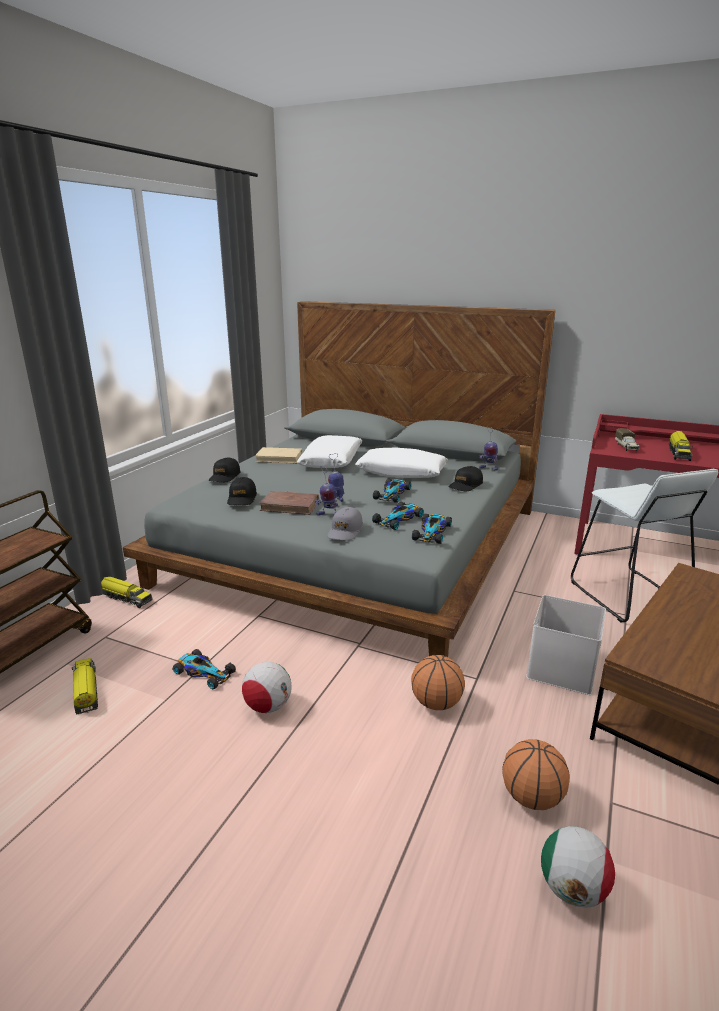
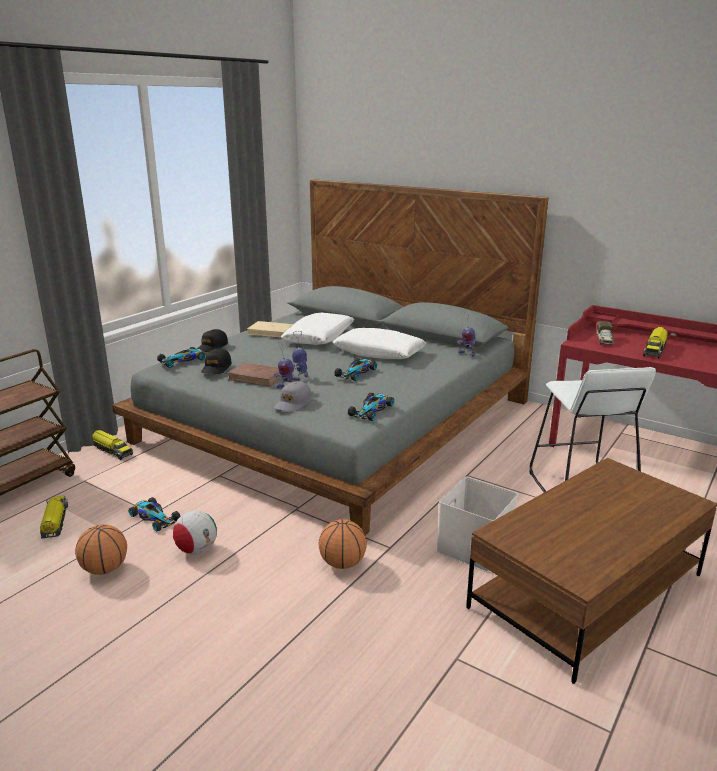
camera: 10 degrees right, 0 degrees up
toy car [372,502,424,530] -> toy car moved to [157,347,205,368]
black cap [448,466,483,491] -> none
basketball [502,739,570,810] -> basketball moved to [75,524,127,575]
football [541,826,615,908] -> none

